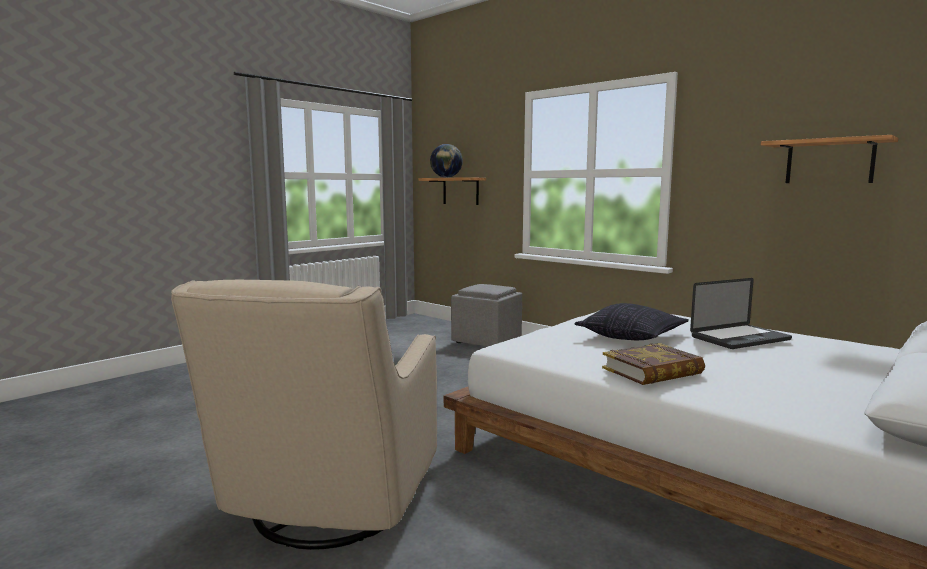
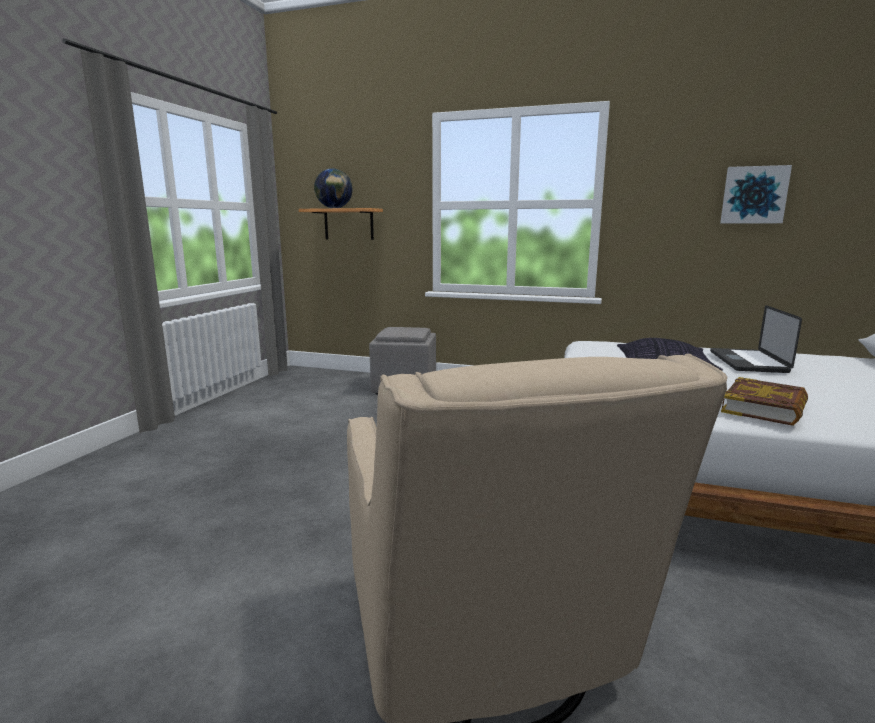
camera: 25 degrees left, 5 degrees up
laptop [690,278,792,349] -> laptop turned 150 degrees clockwise [710,305,802,373]
shelf [761,135,898,183] -> picture [720,165,792,223]

